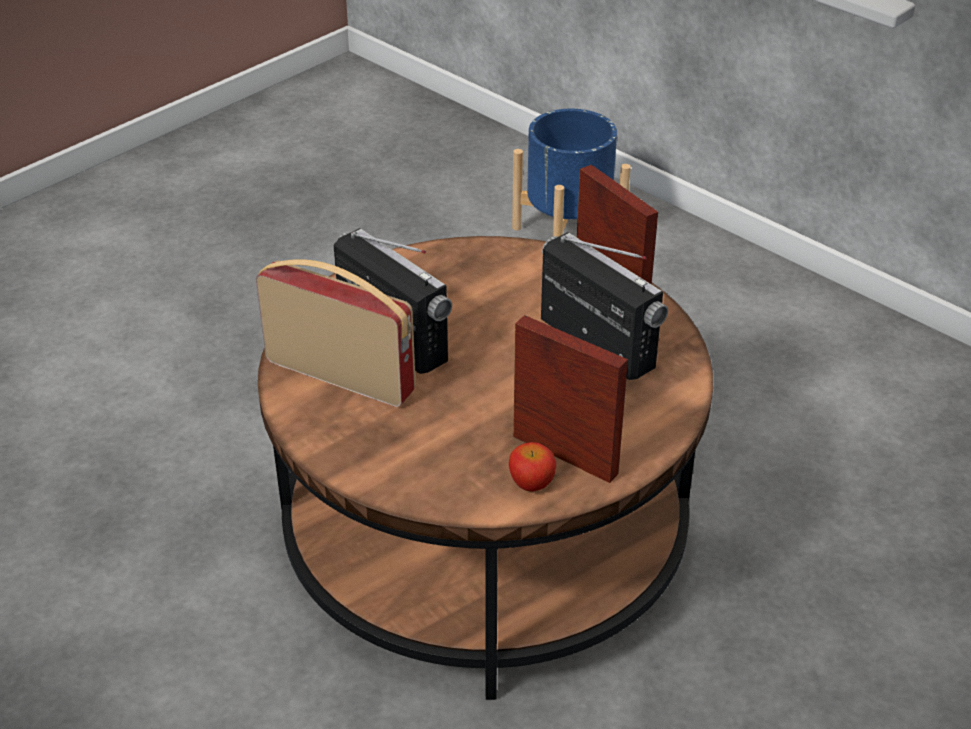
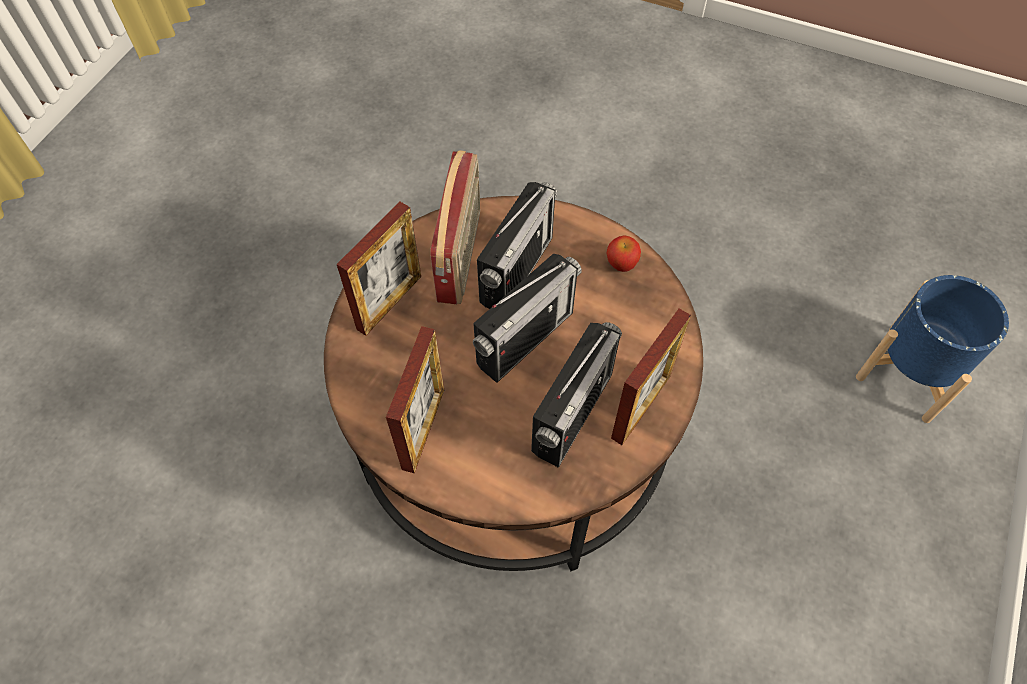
camera: 70 degrees right, 20 degrees up
apple [509,442,556,491] -> apple moved to [607,235,641,272]
none -> picture frame [337,202,421,336]
none -> radio [473,254,582,383]

